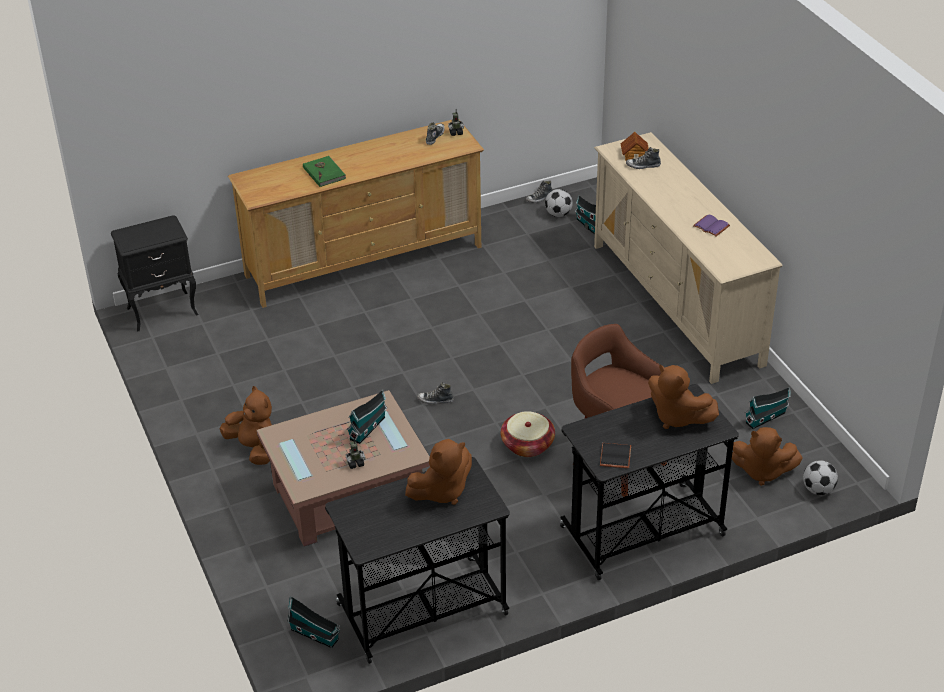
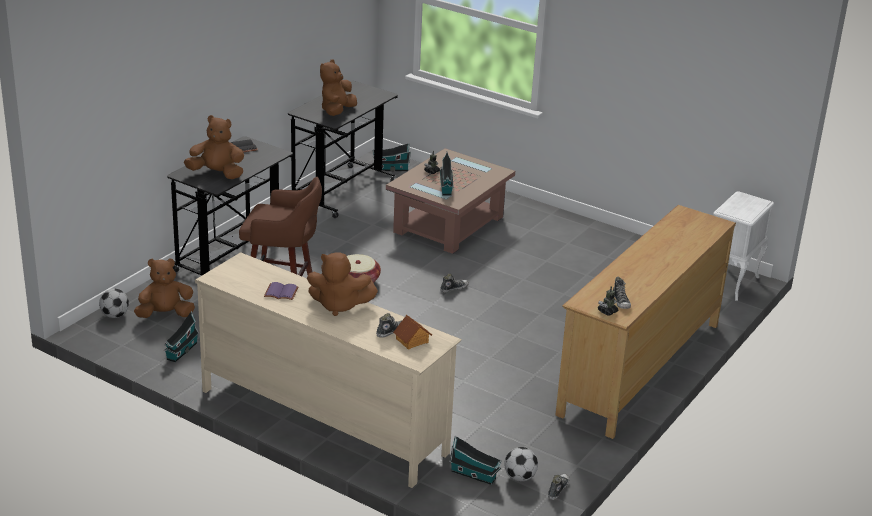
camera: 145 degrees right, 10 degrees down
black nightstand [111,216,198,332] -> white nightstand [713,191,774,301]
brown plush toy [220,386,272,465] -> brown plush toy moved to [307,252,378,316]
green book [303,156,346,187] -> none

